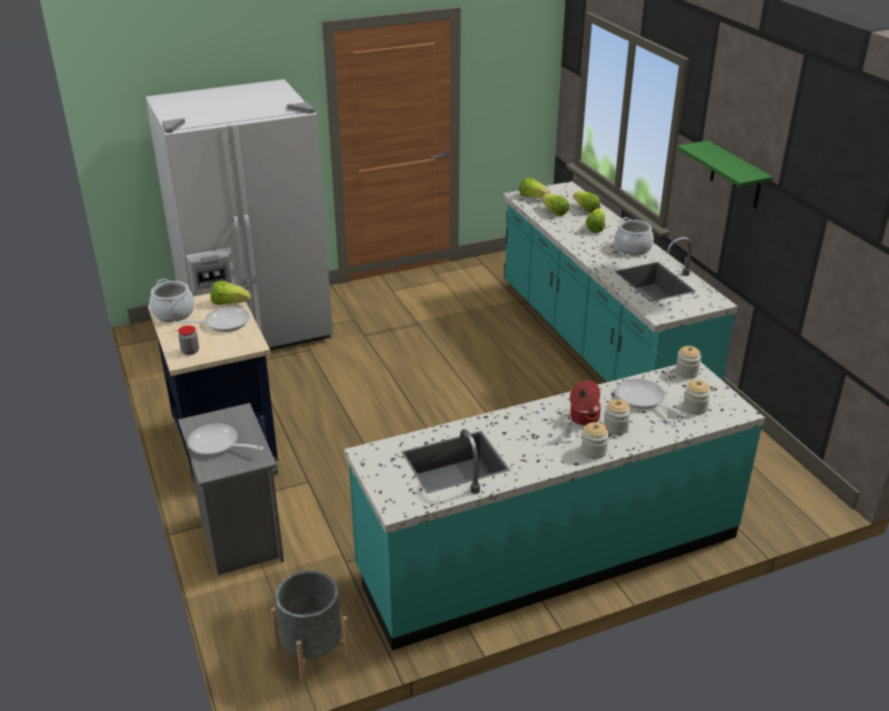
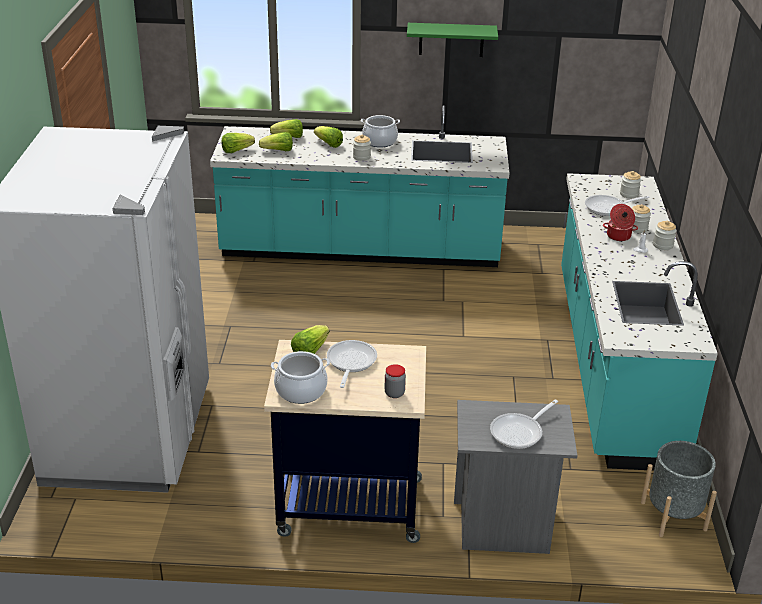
camera: 65 degrees left, 0 degrees up
jar [675,346,702,378] -> jar moved to [353,135,371,161]

